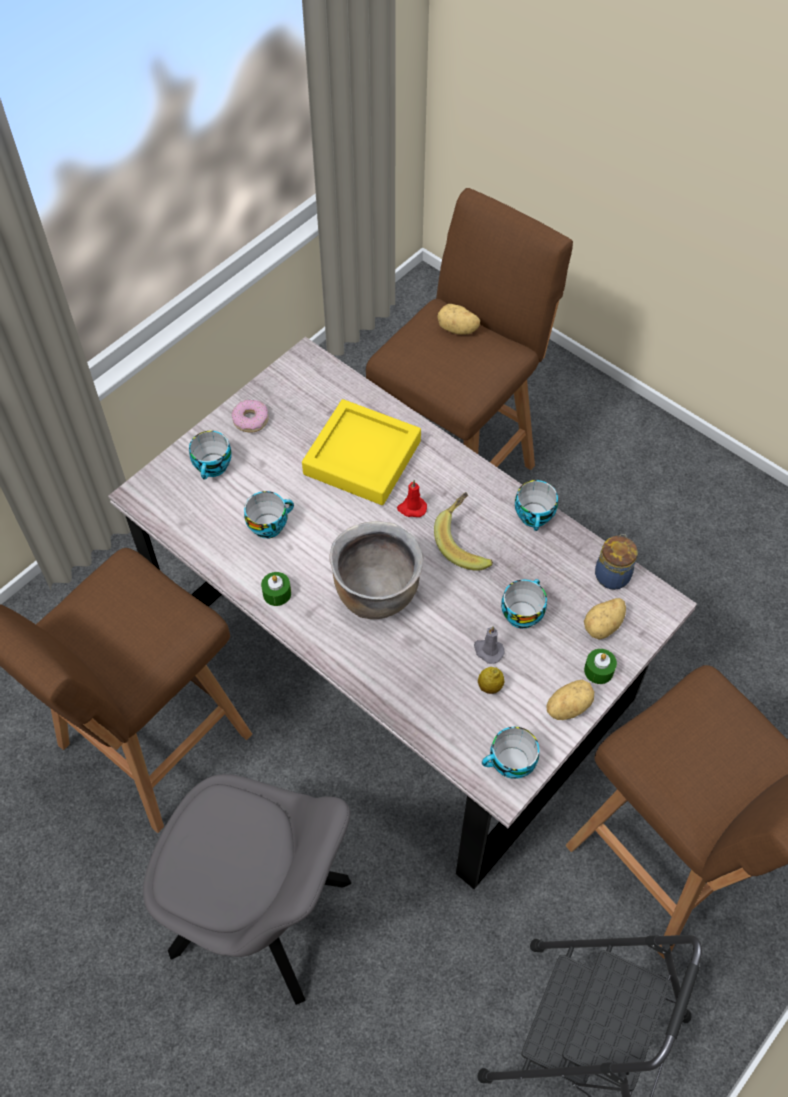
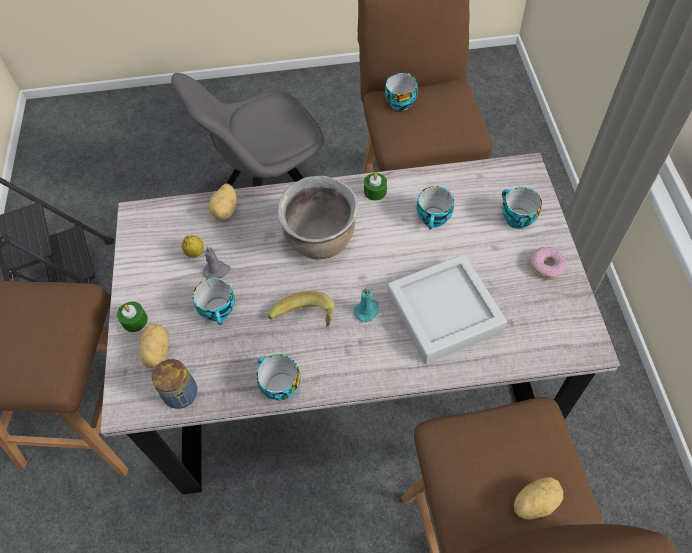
camera: 135 degrees right, 0 degrees up
yellow tray [302,399,421,505] -> grey tray [387,254,507,364]
red candle [397,480,427,517] -> turquoise candle [354,287,379,322]
cup [482,727,539,779] -> cup moved to [385,73,418,111]
potato [546,680,594,720] -> potato moved to [209,184,237,220]

